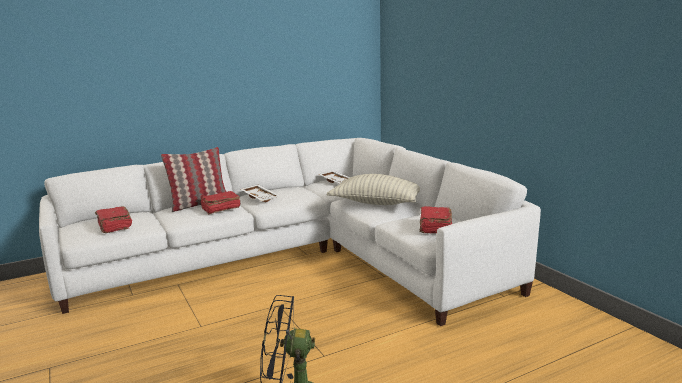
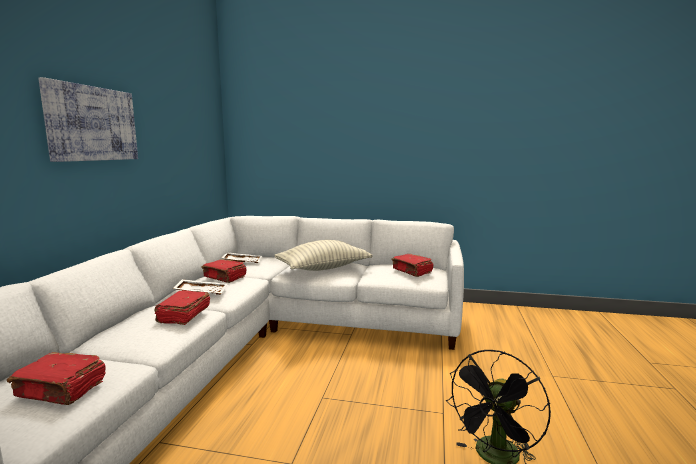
camera: 50 degrees left, 5 degrees down
pillow [161,147,226,212] -> none
none -> picture [38,77,138,162]
none -> red book [201,259,246,283]

